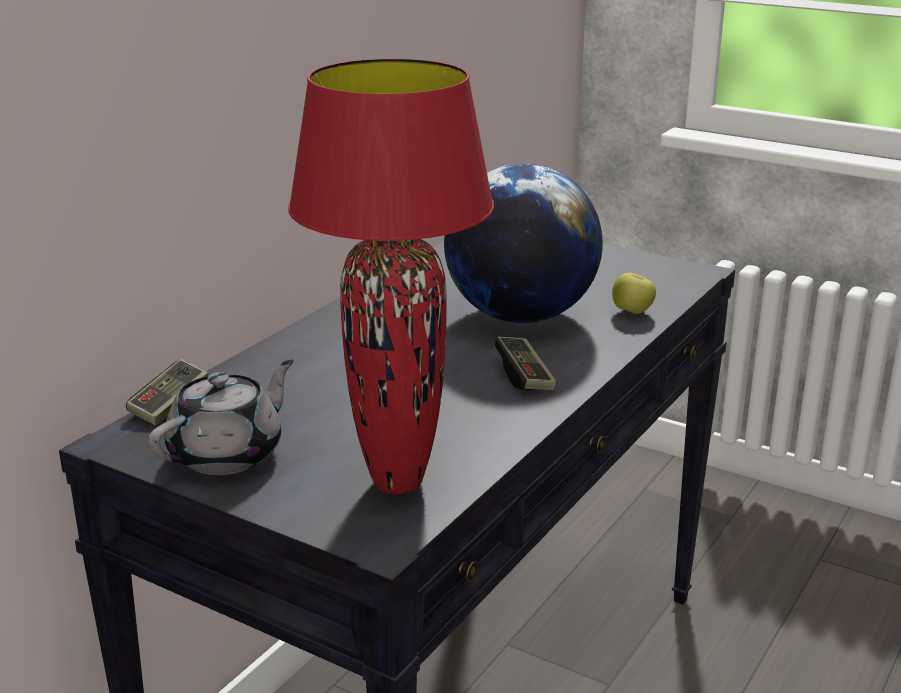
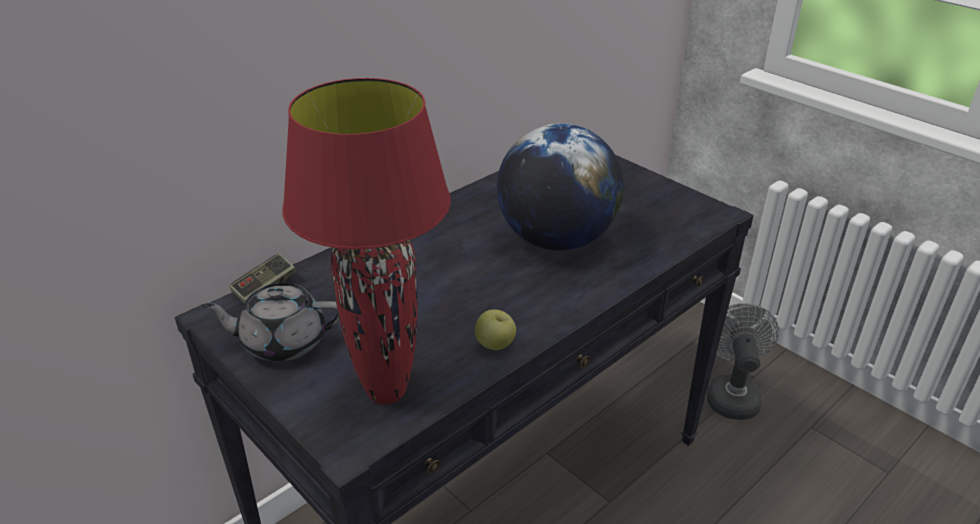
camera: 15 degrees right, 10 degrees up
grey teapot [148,359,294,475] -> grey teapot turned 150 degrees counterclockwise [201,283,340,362]
game controller [495,337,557,390] -> none
apple [612,273,656,314] -> apple moved to [475,309,516,350]
none -> grey fan [707,303,779,420]

